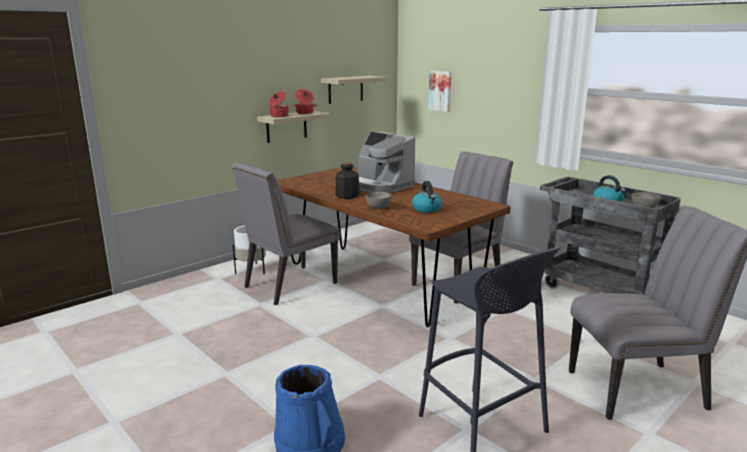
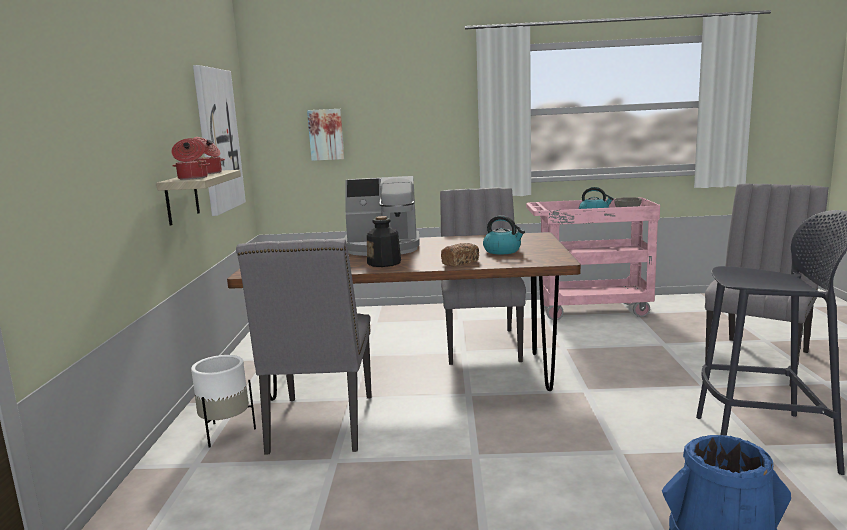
camera: 45 degrees left, 5 degrees down
shelf [321,76,386,104] -> picture [193,65,246,216]
grey bowl [365,192,392,209] -> bread [441,243,479,267]
black cart [540,177,681,295] -> pink cart [526,198,660,320]

